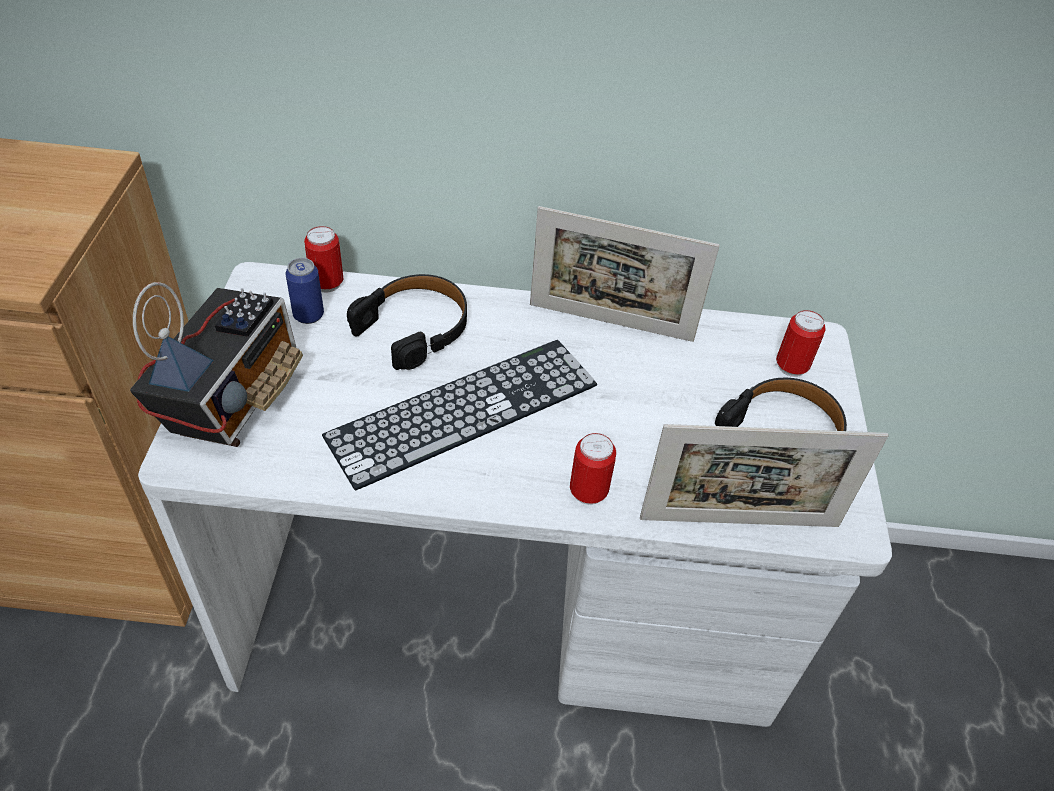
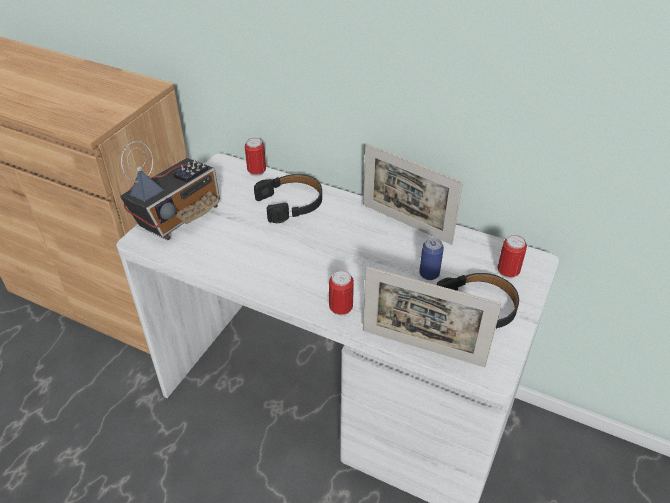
camera: 25 degrees right, 5 degrees down
can [285,258,324,324] -> can moved to [419,237,444,280]
keyboard [322,340,597,491] -> none

